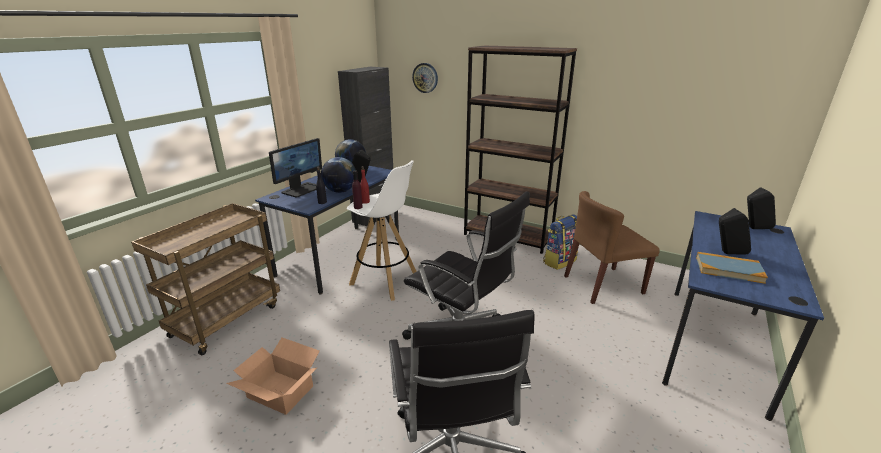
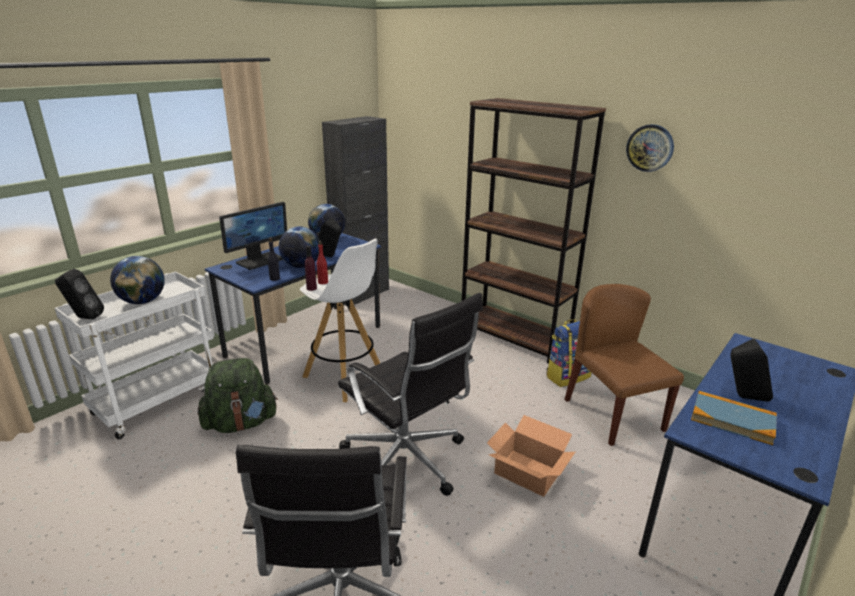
camera: 10 degrees right, 0 degrees up
brown cart [131,203,280,355] -> white cart [55,272,214,439]
cardboard box [226,337,320,415] -> cardboard box moved to [487,415,575,497]
wall clock [412,63,438,93] -> wall clock moved to [626,124,674,172]
brown chair [564,191,660,304] -> brown chair turned 75 degrees clockwise [564,284,684,446]
black speaker [747,187,776,229] -> black speaker moved to [55,269,104,320]
none -> globe [110,256,165,304]
none -> green backpack [197,358,278,433]

